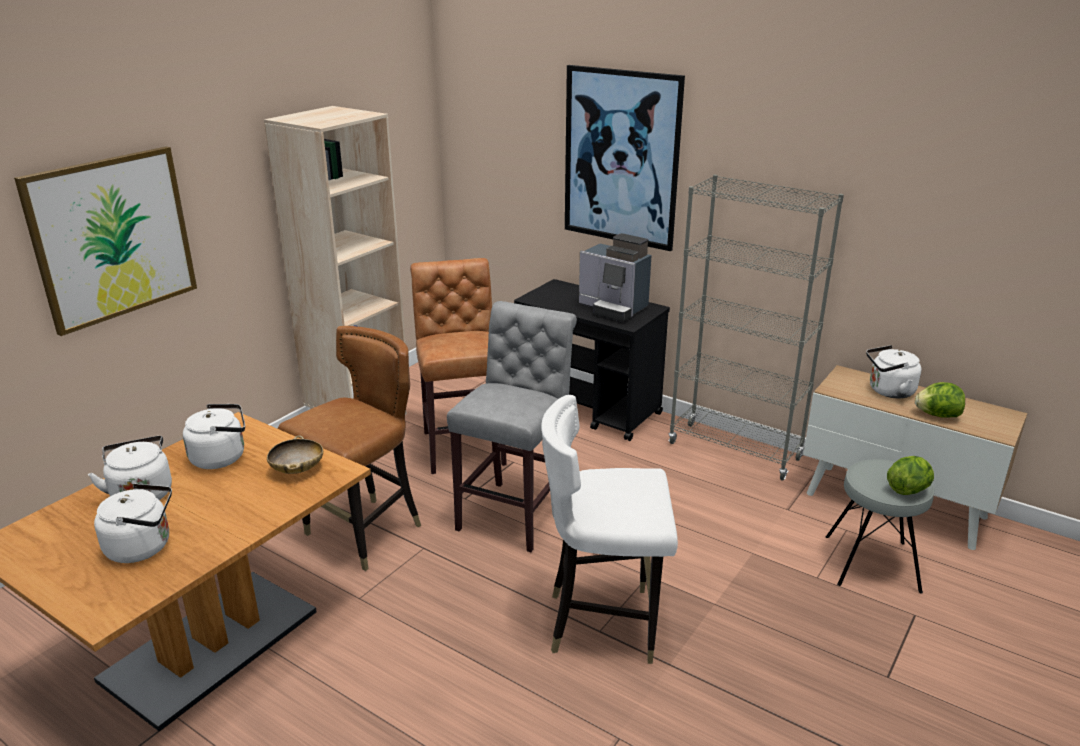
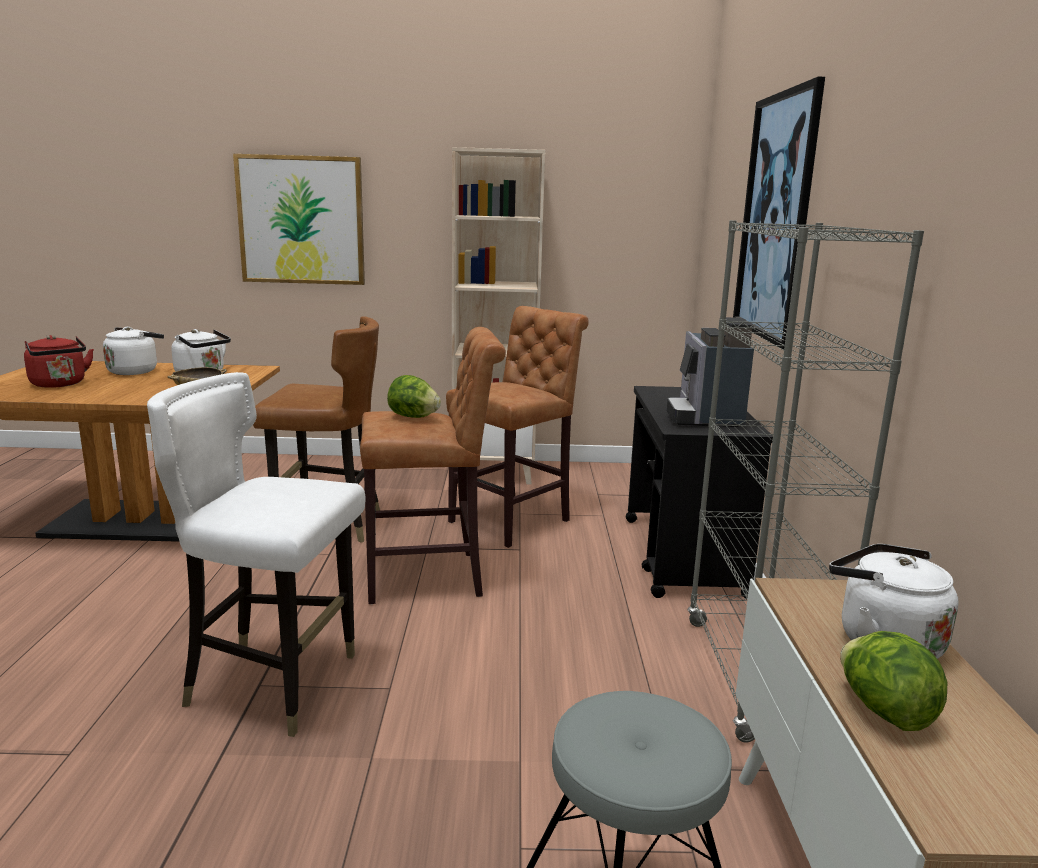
camera: 55 degrees right, 10 degrees down
white kettle [94,483,172,563] -> red kettle [24,335,94,388]
grey stool [447,301,577,552] -> brown stool [360,327,506,604]
white chair [541,395,678,664] -> white chair turned 45 degrees counterclockwise [147,372,365,737]
lettuce [887,456,934,495] -> lettuce moved to [387,375,441,418]

